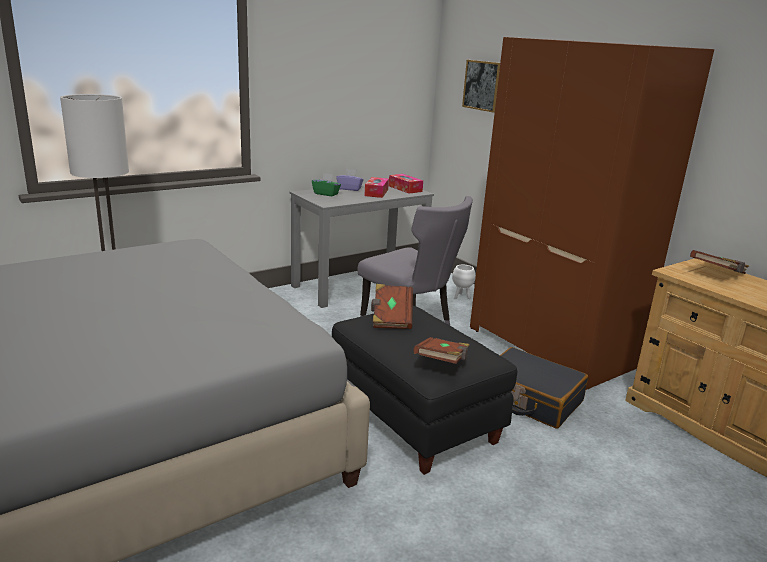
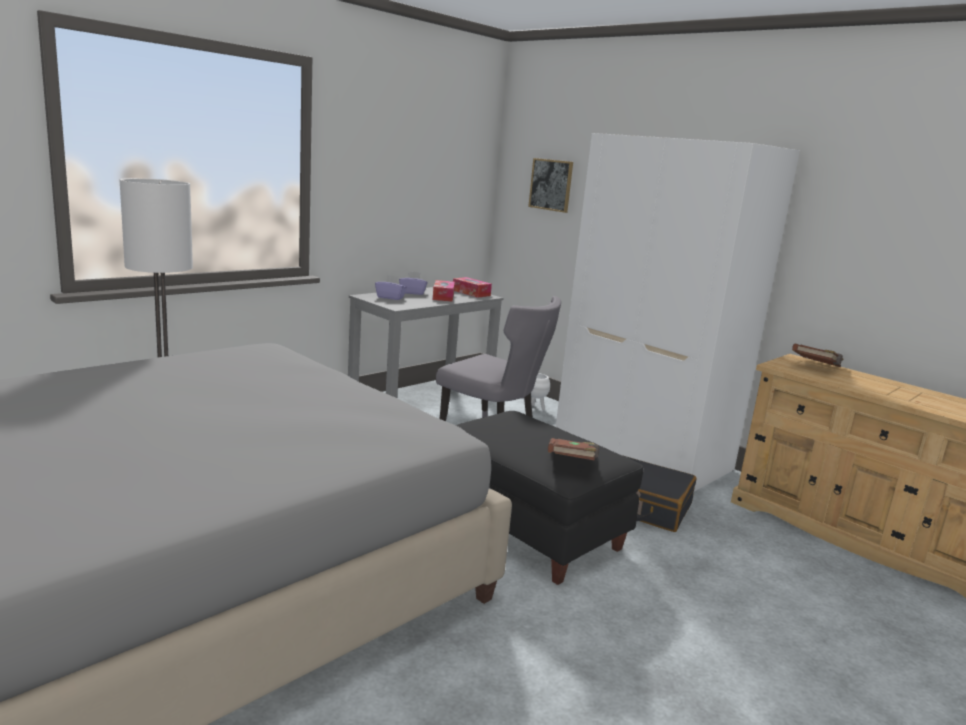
camera: 10 degrees left, 5 degrees down
green tissue box [312,173,341,196] -> purple tissue box [375,275,407,300]
brown book [371,284,413,329] -> none
brown wardrobe [470,37,714,390] -> white wardrobe [556,133,800,492]

